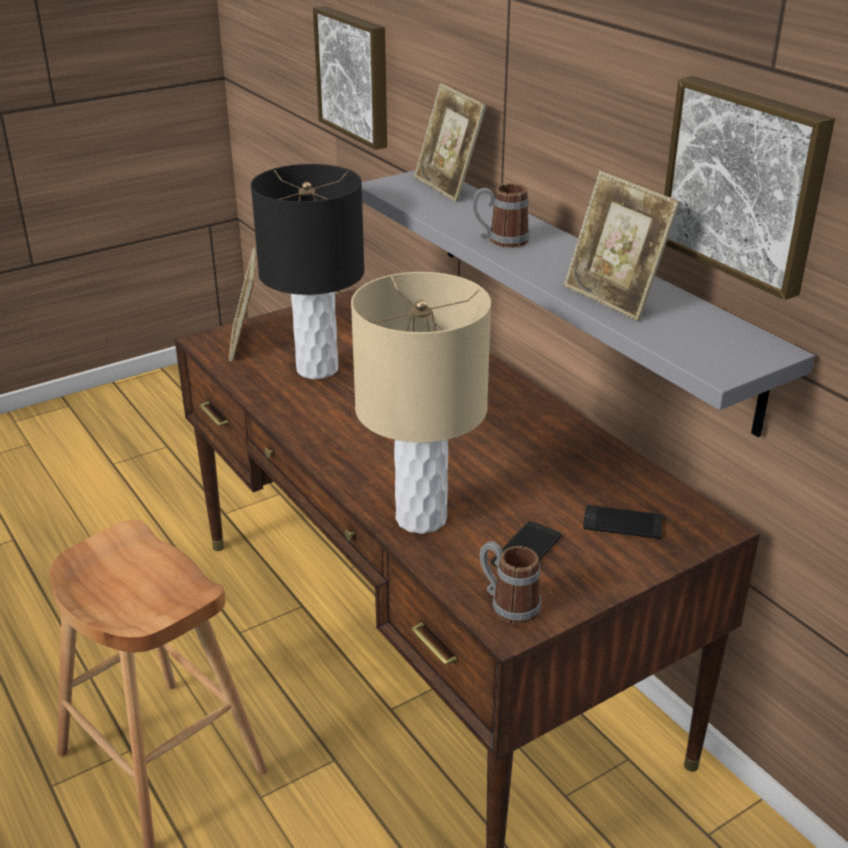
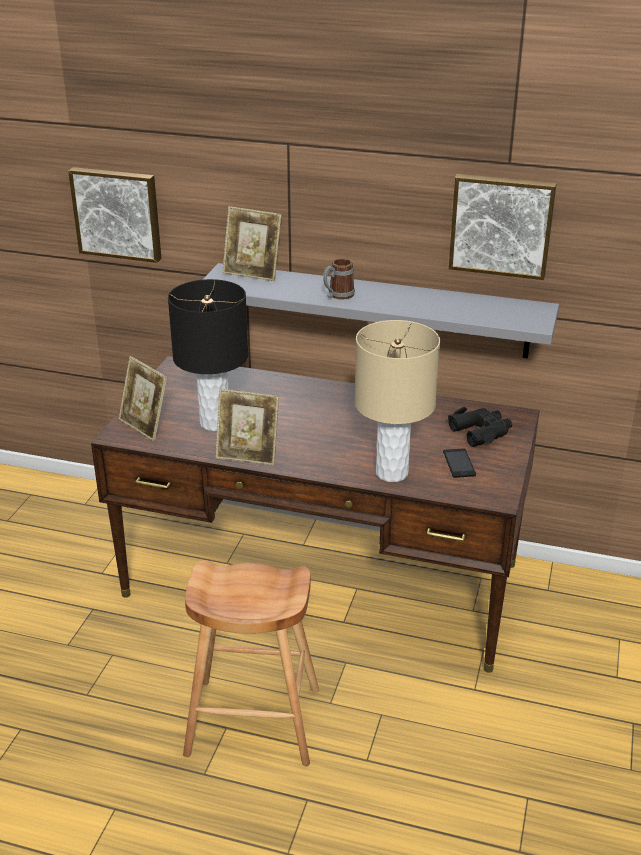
camera: 40 degrees left, 0 degrees up
mug [480,541,541,624] -> none
picture frame [564,171,680,321] -> picture frame moved to [216,389,279,465]
phone [583,505,663,539] -> black binoculars [448,407,512,447]

